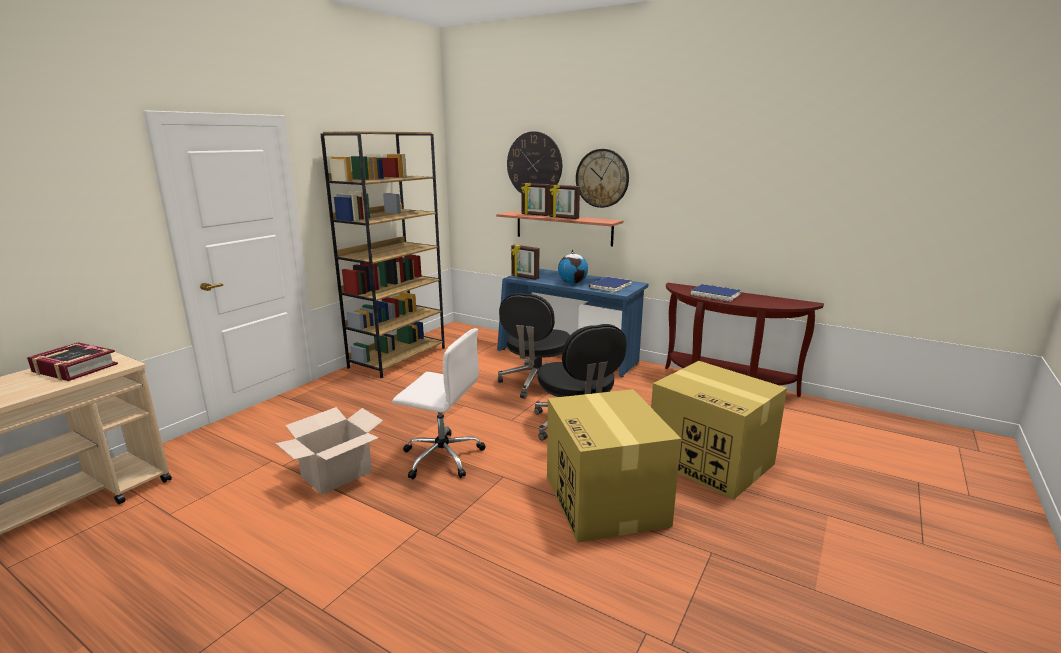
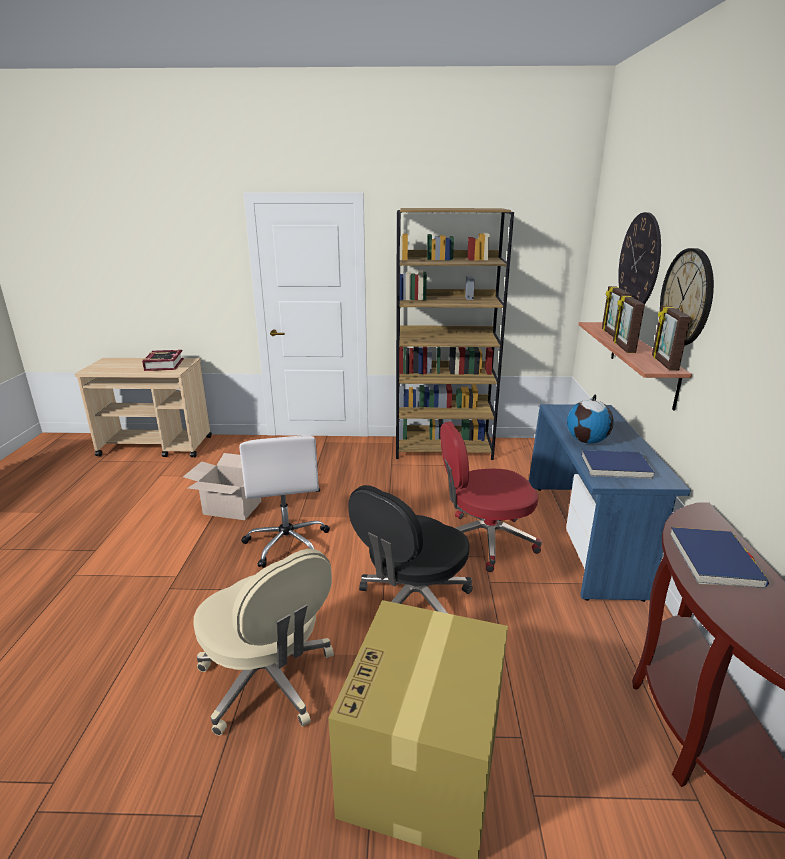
camera: 60 degrees right, 5 degrees up
black office chair [498,293,570,399] -> red office chair [440,421,542,572]
picture frame [511,245,539,280] -> picture frame moved to [652,306,691,370]
cardboard box [547,389,681,543] -> beige office chair [193,549,334,736]

